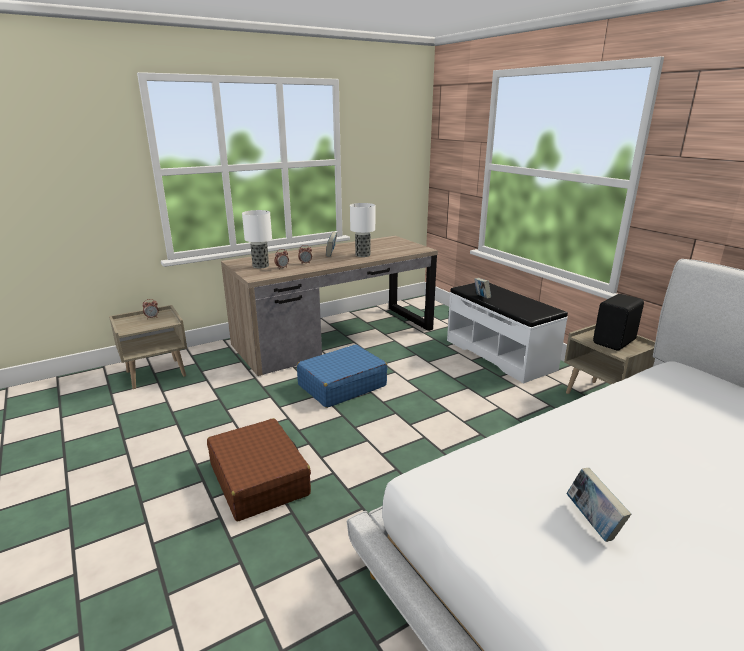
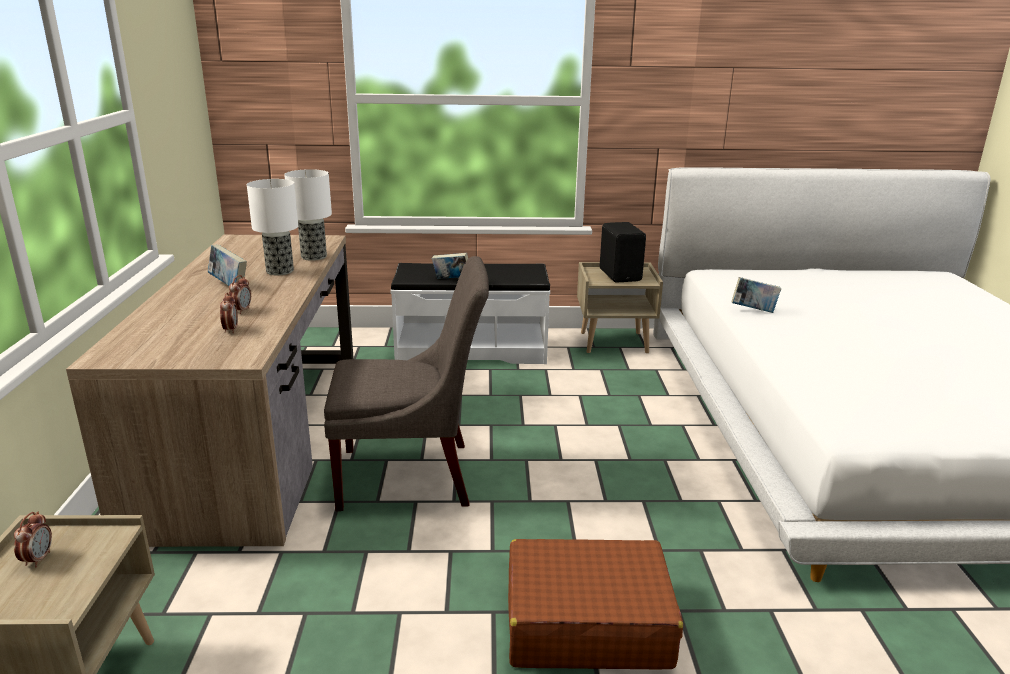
camera: 60 degrees left, 0 degrees up
table lamp [242,210,272,268] -> table lamp moved to [284,169,332,261]
blue suitcase [297,344,387,408] -> grey chair [324,256,489,511]
book [566,468,631,542] -> book moved to [731,277,781,313]

